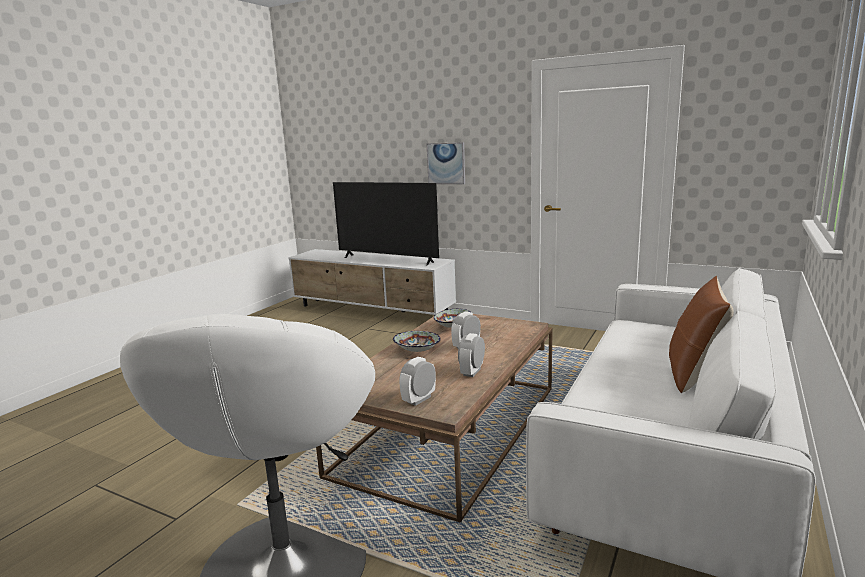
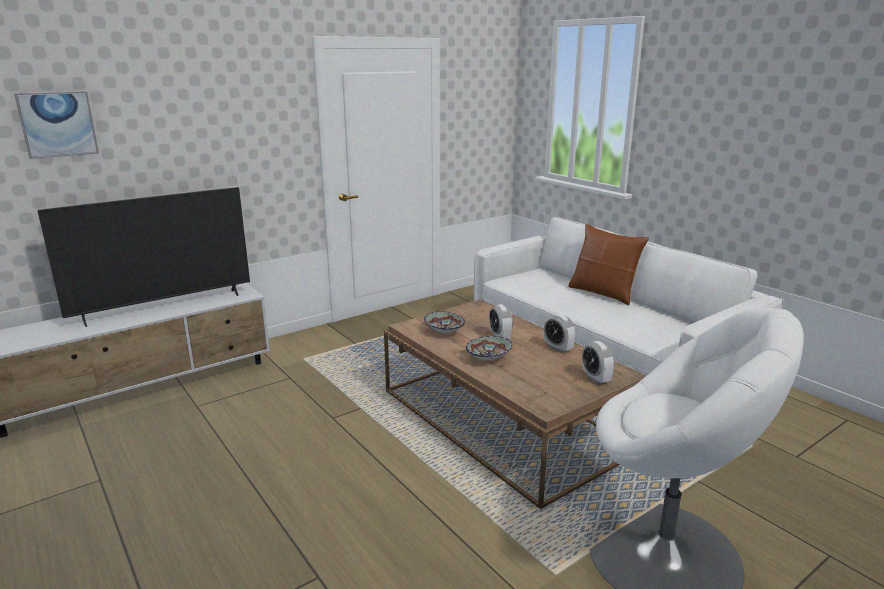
camera: 65 degrees left, 5 degrees up
picture [427,142,465,184] -> picture moved to [14,91,99,159]

